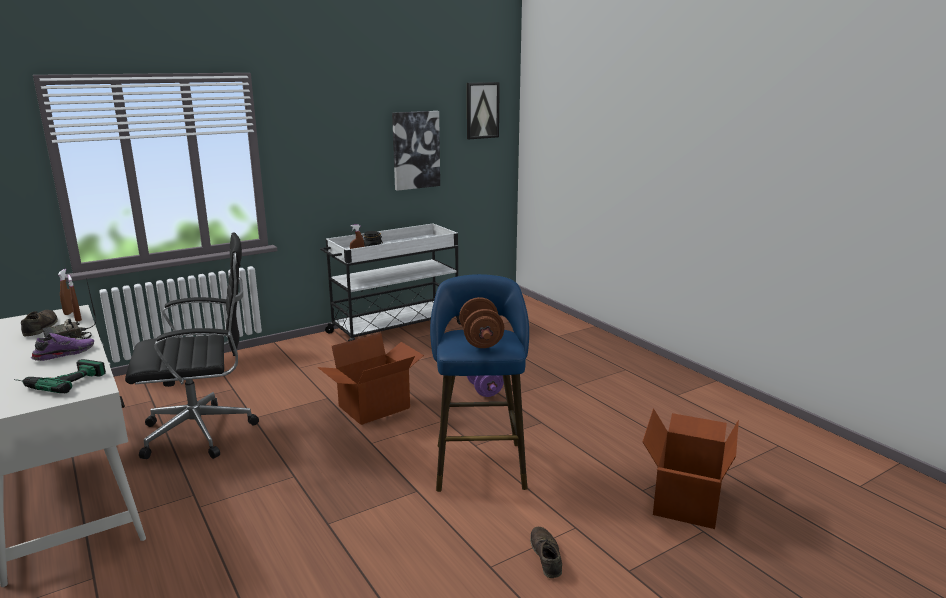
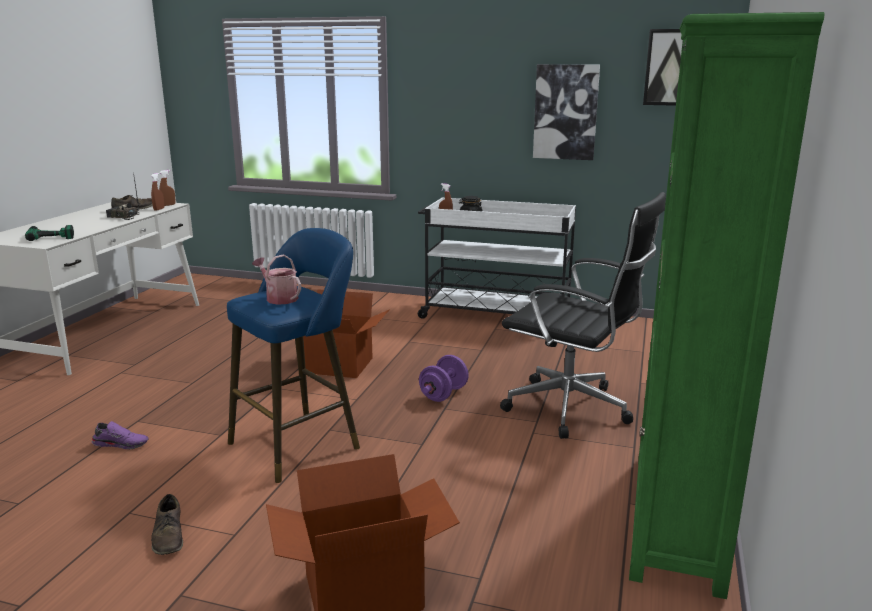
camera: 50 degrees right, 0 degrees up
purple shoe [31,333,94,361] -> purple shoe moved to [92,421,149,449]
black office chair [125,232,259,459] -> black office chair moved to [500,192,666,439]
brown dumbbell [459,297,504,348] -> watering can [252,254,301,305]
brown shoe [530,527,562,578] -> brown shoe turned 120 degrees clockwise [151,494,183,555]
none -> green bookcase [629,12,824,599]

